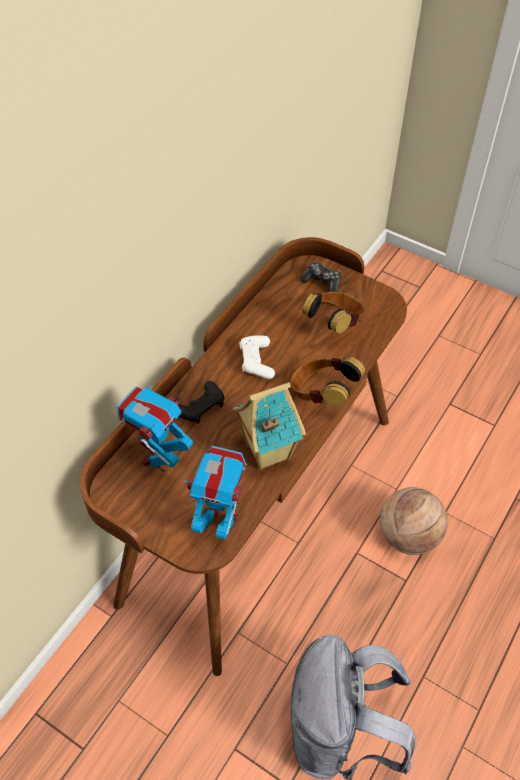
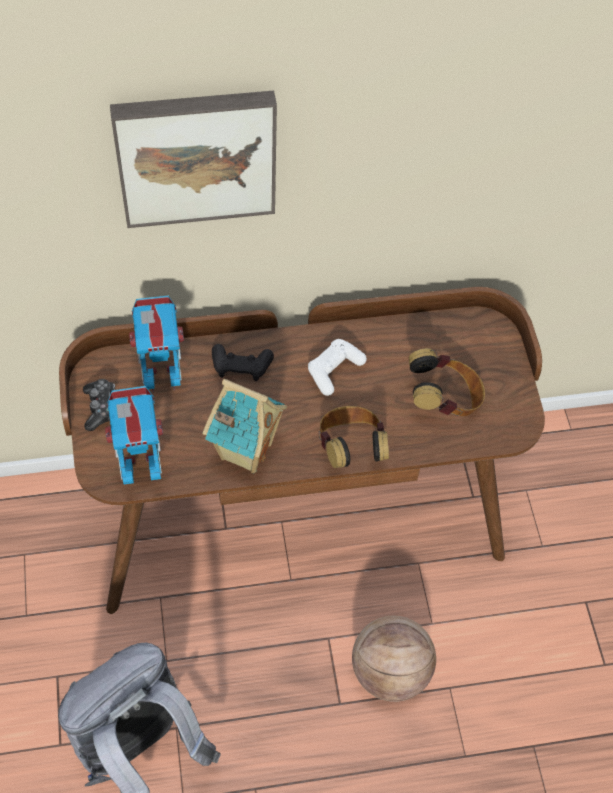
camera: 45 degrees right, 5 degrees up
toy robot [183,446,247,539] -> toy robot turned 75 degrees counterclockwise [105,386,163,485]
game controller [300,262,341,292] -> game controller moved to [83,379,115,431]
none -> picture [110,91,277,228]

